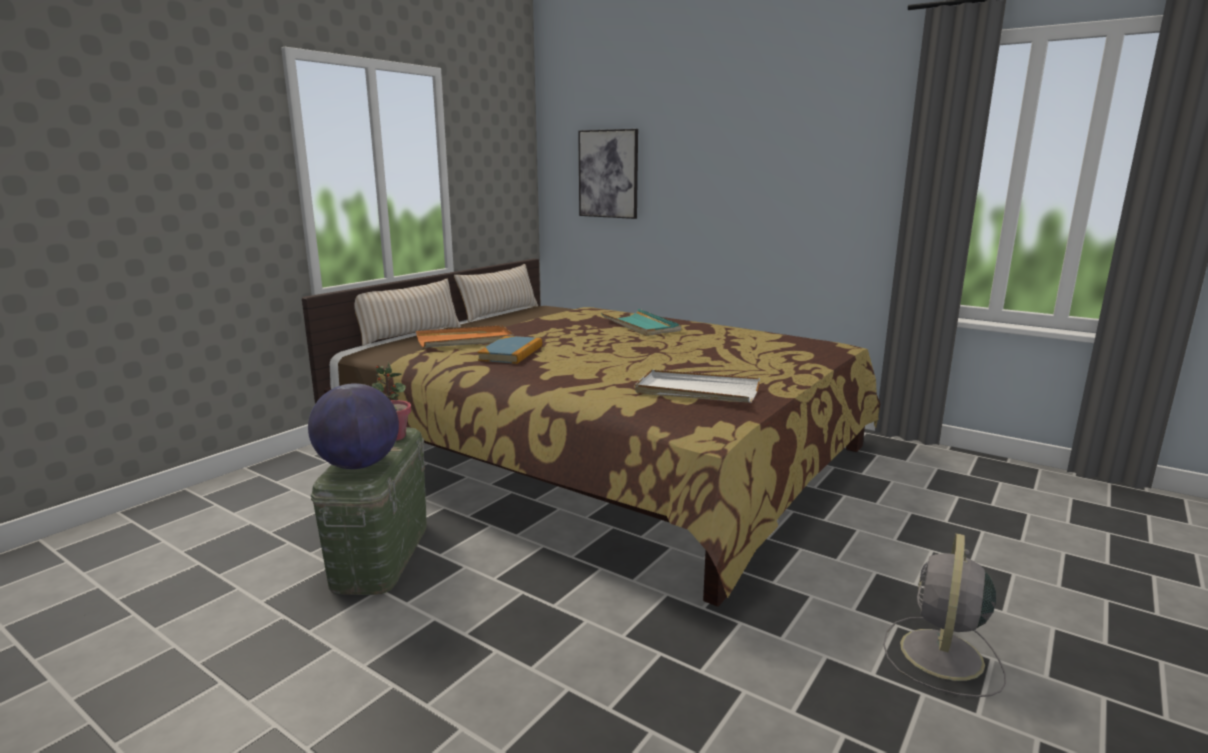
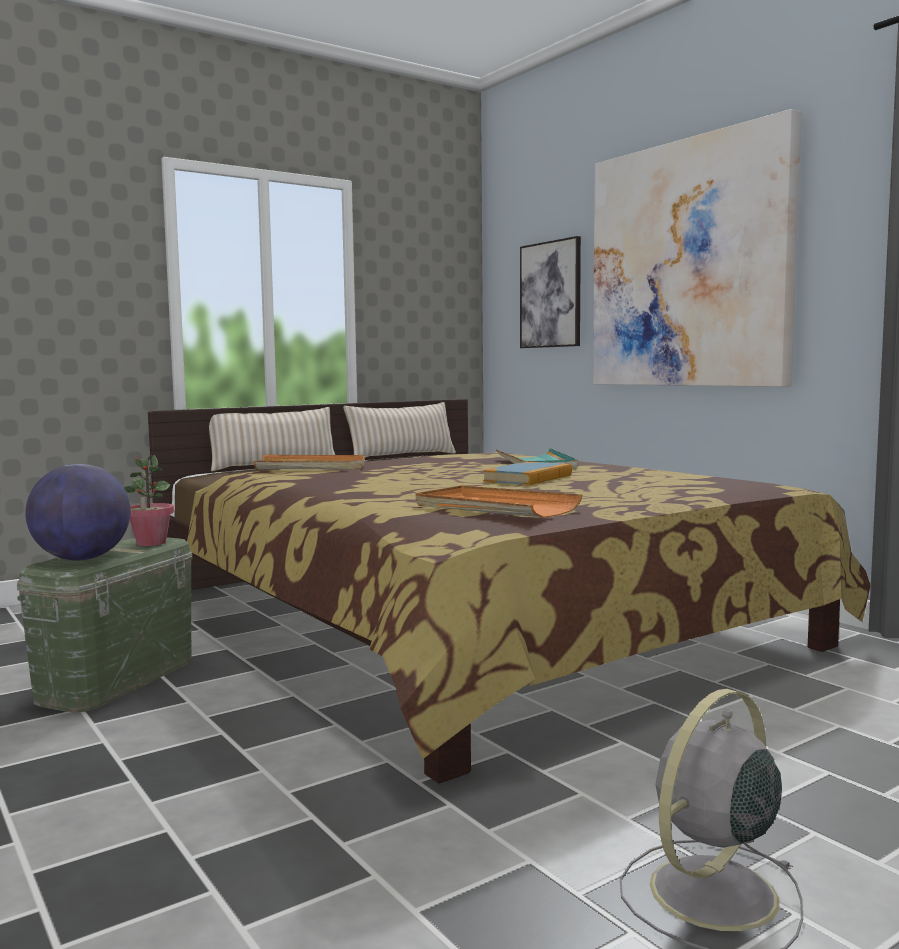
camera: 20 degrees right, 10 degrees down
book [477,336,542,364] -> book moved to [483,462,572,485]
white tray [635,370,760,403] -> orange tray [416,485,582,518]
none -> picture [593,109,801,387]

